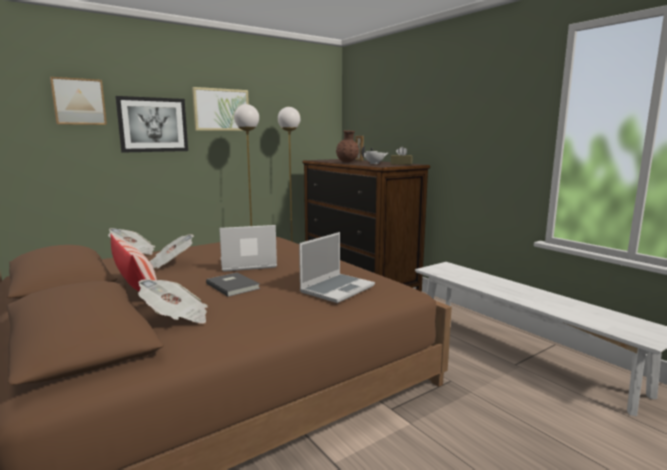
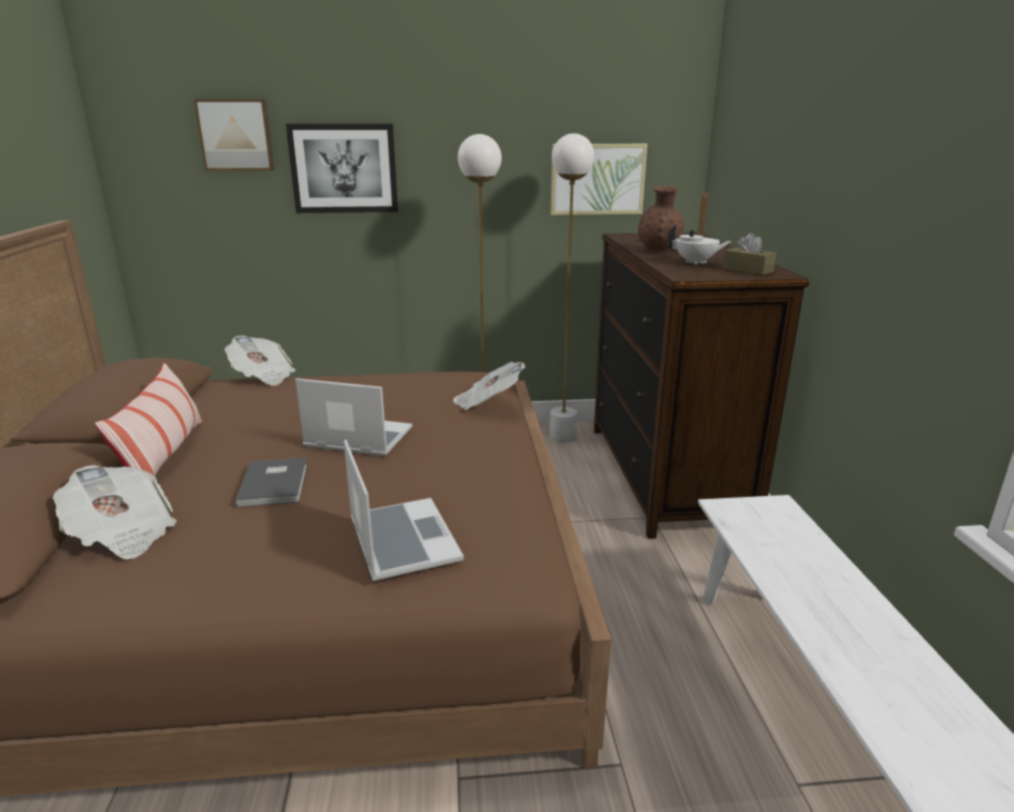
camera: 30 degrees right, 10 degrees up
newspaper [149,234,194,268] -> newspaper moved to [453,362,525,410]
picture [192,87,249,131] -> picture moved to [551,144,647,215]
laptop [299,232,375,303] -> laptop turned 90 degrees counterclockwise [344,440,464,581]

